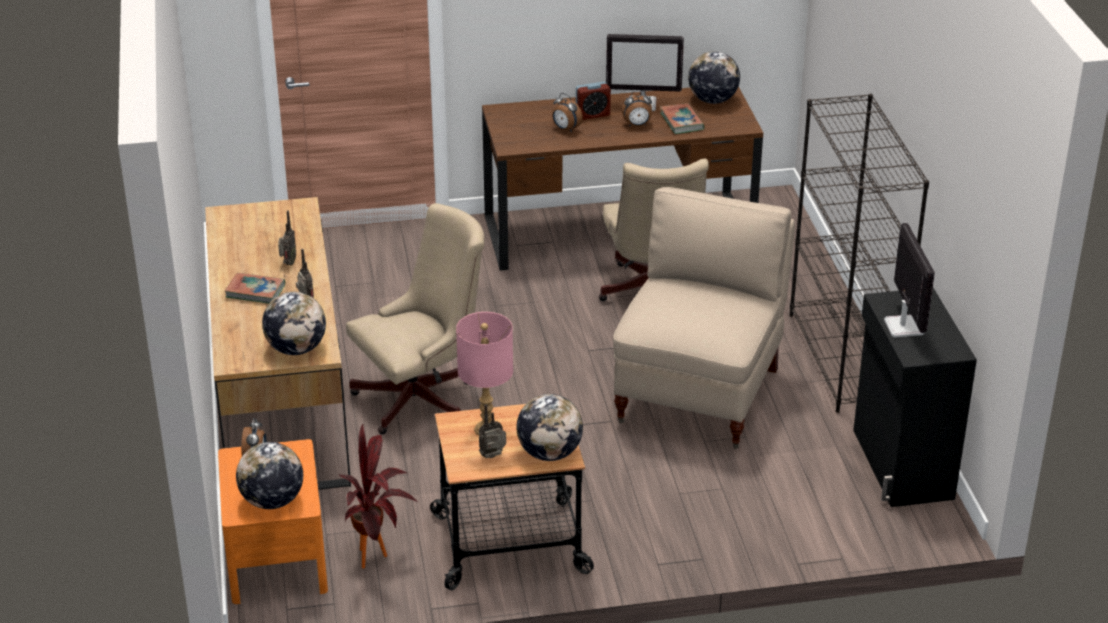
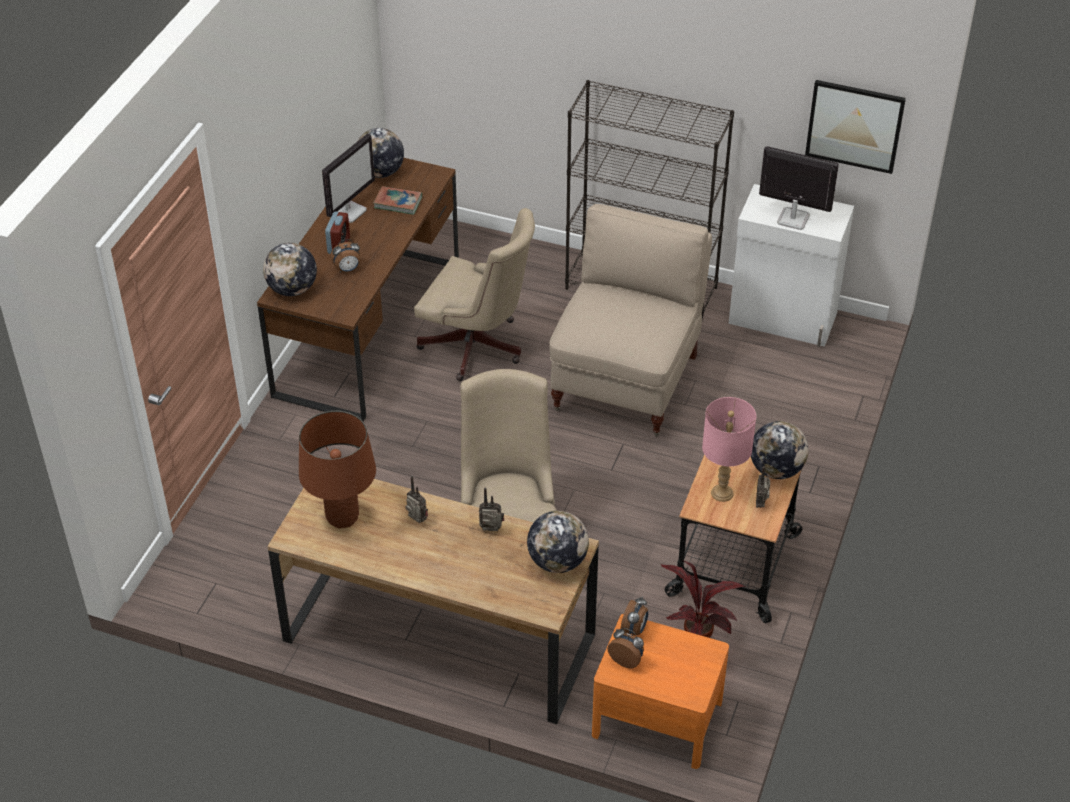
camera: 60 degrees left, 10 degrees up
book [225,273,285,304] -> none
globe [236,442,303,509] -> globe moved to [263,243,317,296]
beige chair [613,187,795,449] -> beige chair turned 60 degrees clockwise [549,204,712,437]
alarm clock [622,90,652,127] -> alarm clock moved to [621,596,648,636]
black cabinet [853,288,977,507] -> white cabinet [729,184,854,347]
none -> brown table lamp [299,411,376,528]
none -> picture [805,80,906,174]

